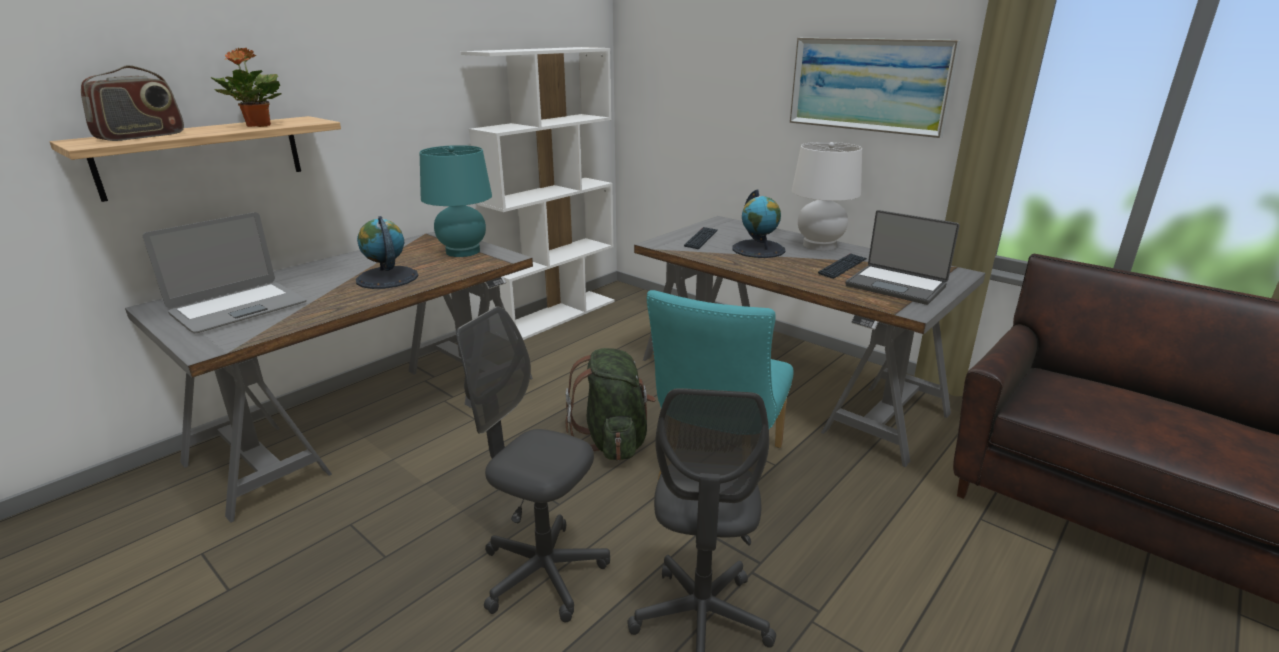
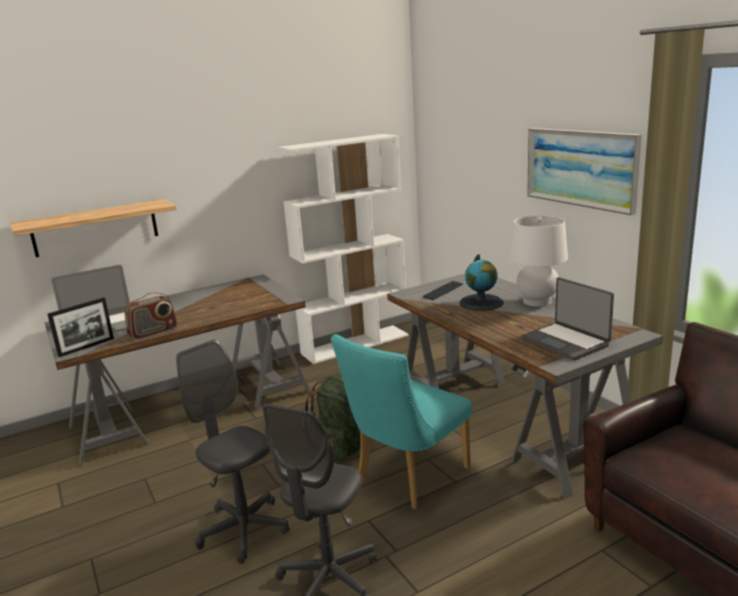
camera: 20 degrees right, 5 degrees down
radio [81,65,184,141] -> radio moved to [125,293,177,340]
potted plant [210,48,281,127] -> none
globe [356,216,418,289] -> none
turquoise table lamp [419,145,492,257] -> none
keyboard [818,253,867,279] -> none
none -> picture frame [48,297,114,357]

